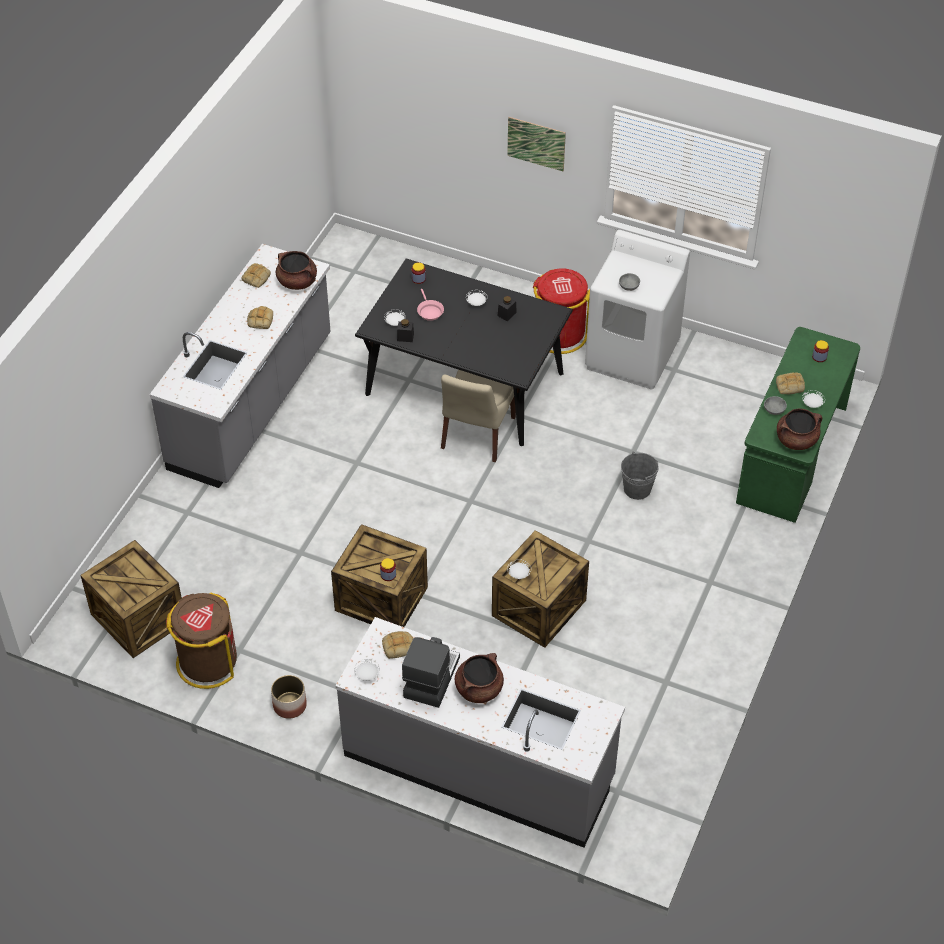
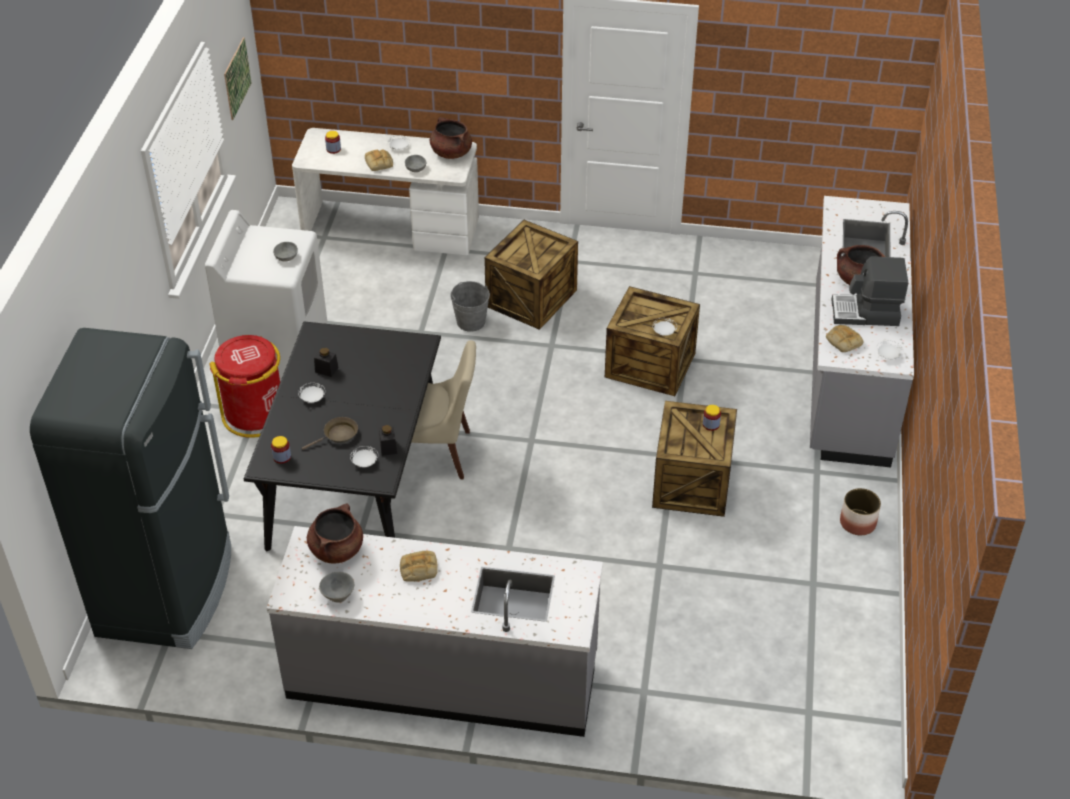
camera: 105 degrees left, 5 degrees down
crate [80,540,182,658] -> crate moved to [484,220,578,330]
brown trash can [166,592,237,689] -> none
bread [241,263,271,288] -> grey bowl [319,572,354,603]
pink frying pan [417,289,444,321] -> brown frying pan [302,417,358,450]
picture [507,117,566,171] -> picture moved to [224,37,251,120]
green desk [736,327,860,523] -> white desk [292,128,479,255]
none -> black fridge [30,328,231,649]

